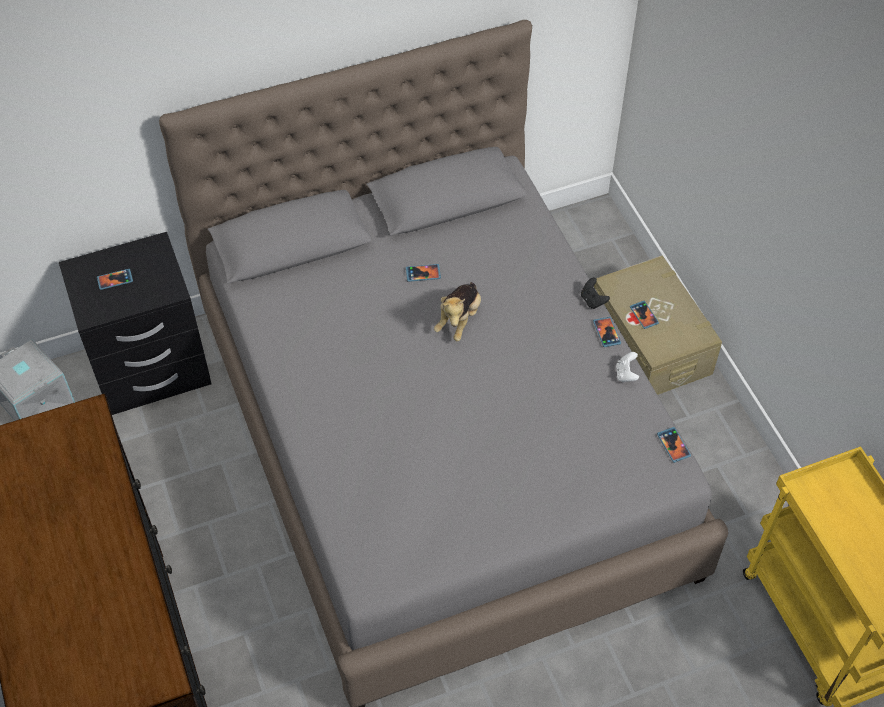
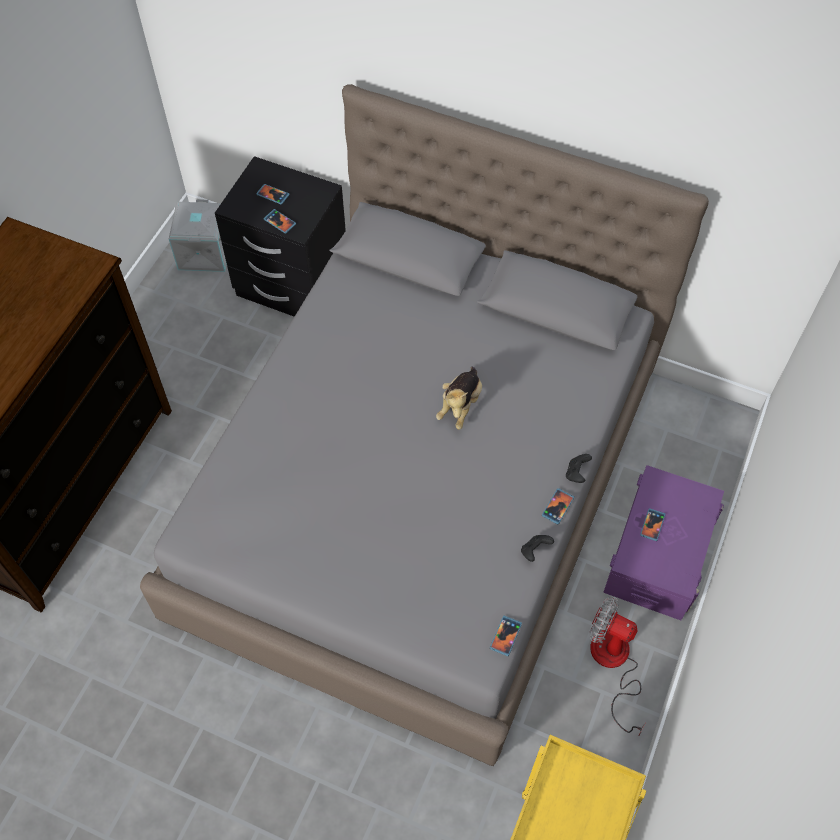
camera: 45 degrees right, 5 degrees up
phone [406,264,441,282] -> phone moved to [264,209,296,234]
plush toy [434,282,481,341] -> plush toy turned 45 degrees counterclockwise [436,366,482,430]
beige storage box [594,255,722,395] -> purple storage box [603,465,724,620]
white game controller [616,352,639,383] -> black game controller [521,535,554,562]
none -> fan [589,596,646,735]

